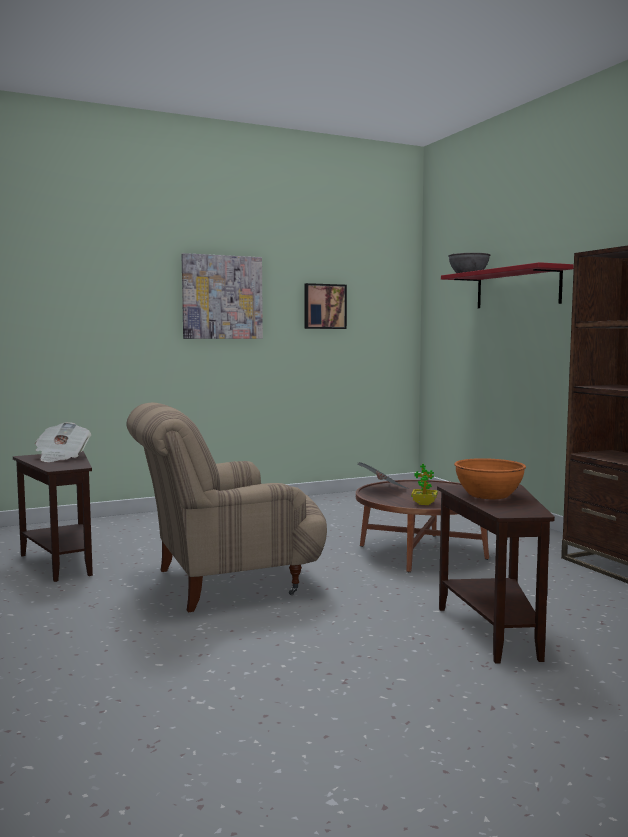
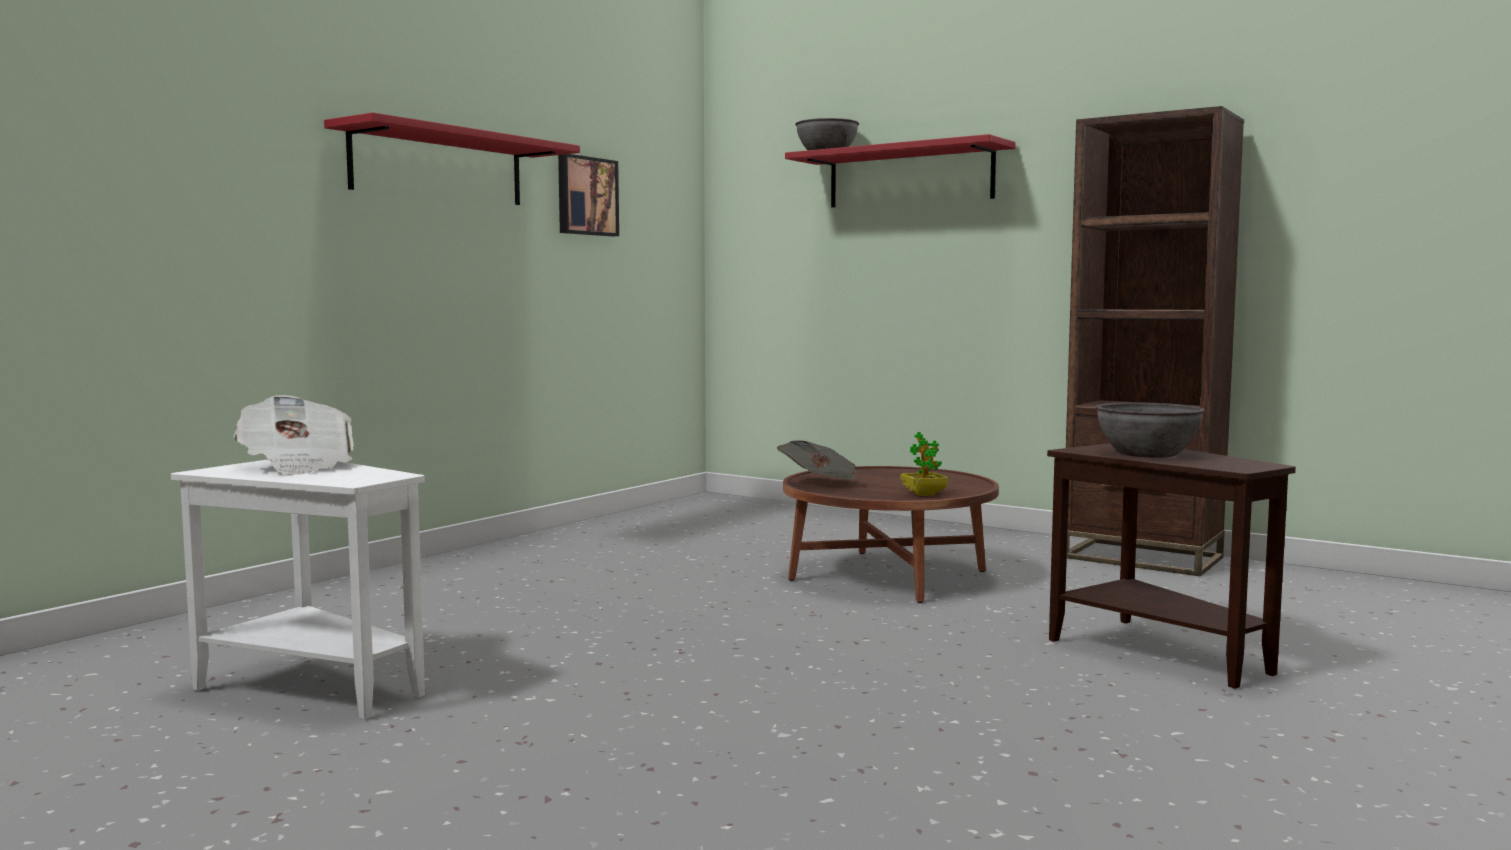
camera: 30 degrees left, 0 degrees up
brown side table [13,451,93,582] -> white side table [171,459,425,719]
beige armchair [126,402,327,612] -> none
picture [181,253,263,339] -> red shelf [324,112,580,205]
orange bowl [454,458,526,499] -> grey bowl [1096,402,1205,458]

